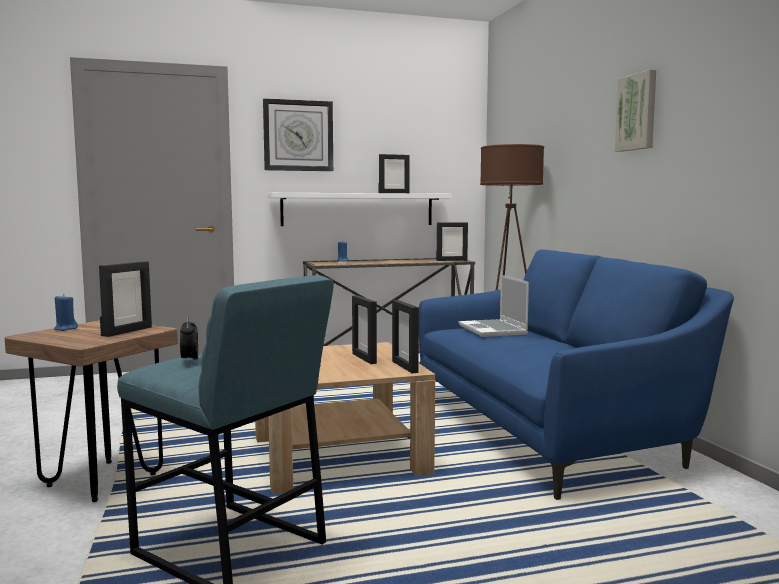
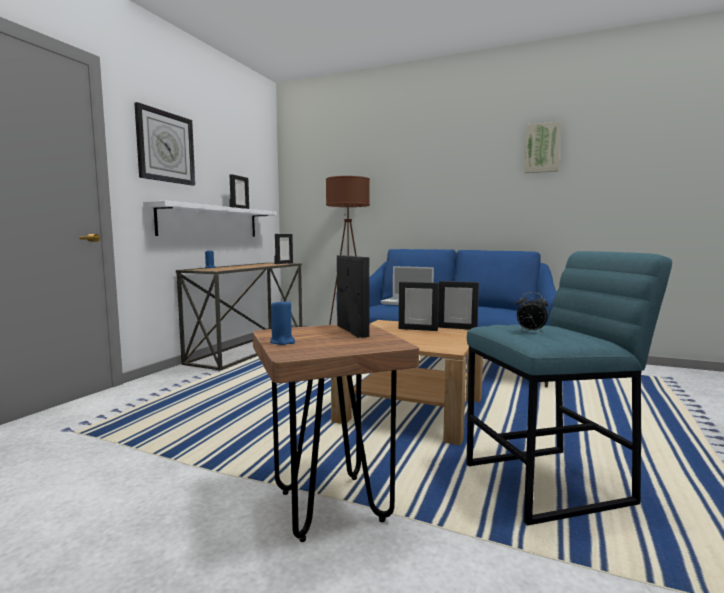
camera: 50 degrees left, 0 degrees up
picture [615,69,656,152] -> picture moved to [524,121,561,173]

